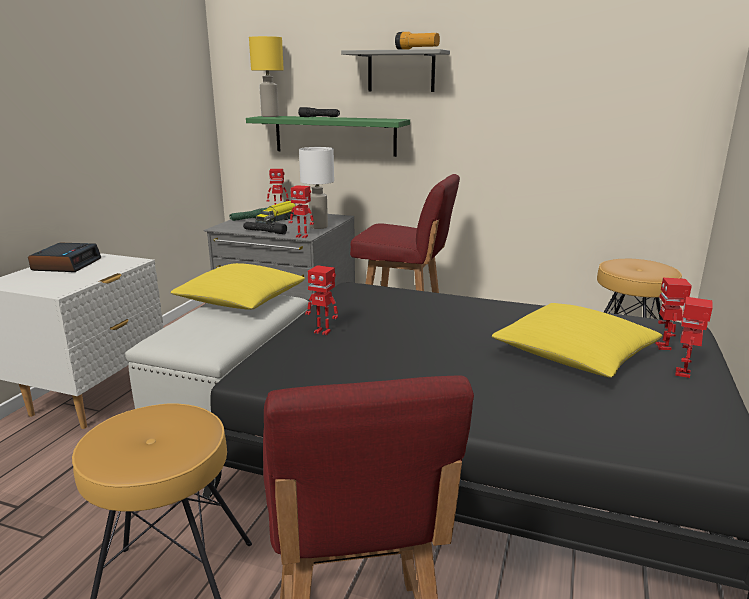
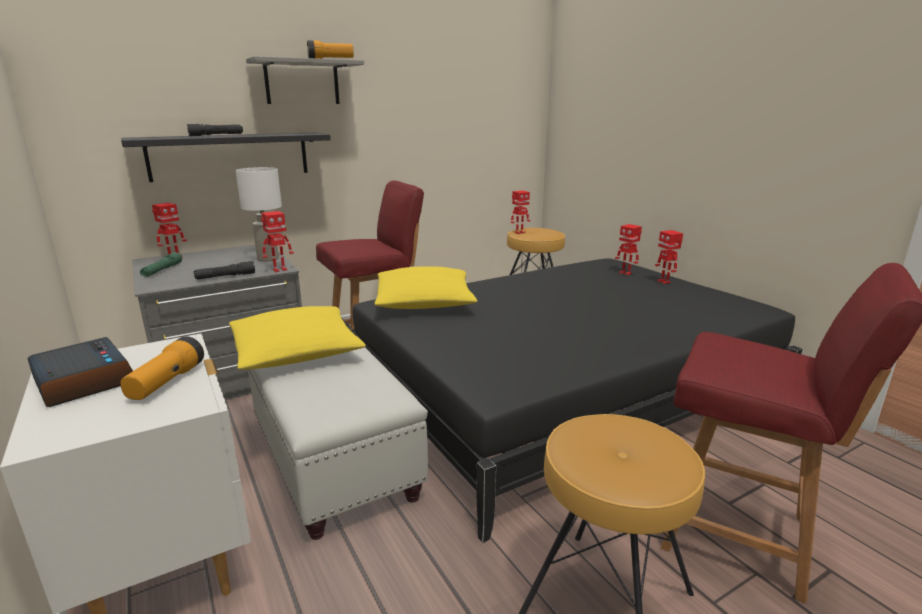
camera: 50 degrees left, 0 degrees up
green shelf [246,116,410,157] -> black shelf [121,133,331,182]
yellow table lamp [249,36,284,117] -> none
toy truck [255,201,296,224] -> none
toy robot [305,265,338,335] -> toy robot moved to [511,191,531,234]
yellow pillow [492,303,663,378] -> yellow pillow moved to [374,266,478,309]
none -> flashlight [120,336,204,400]

